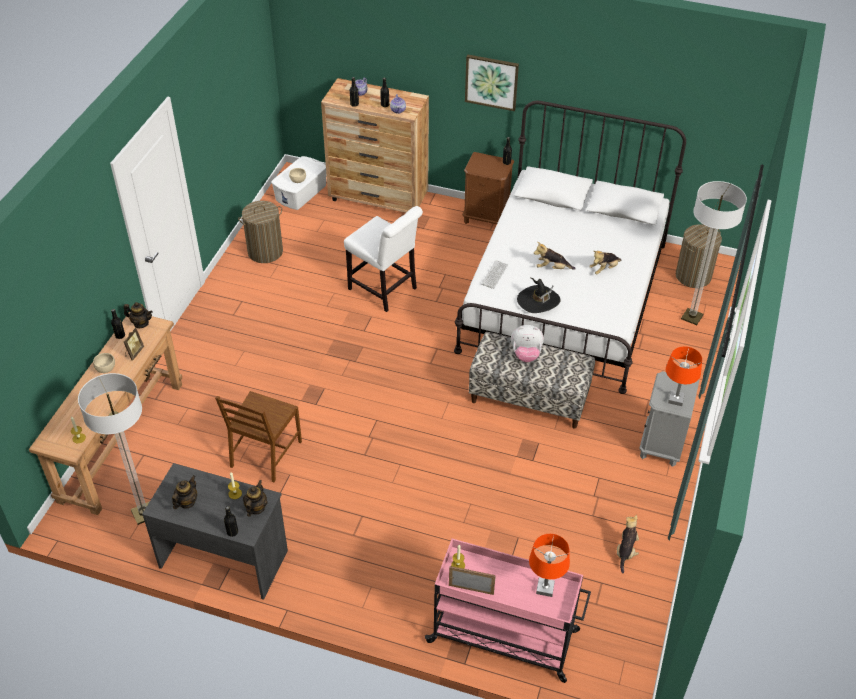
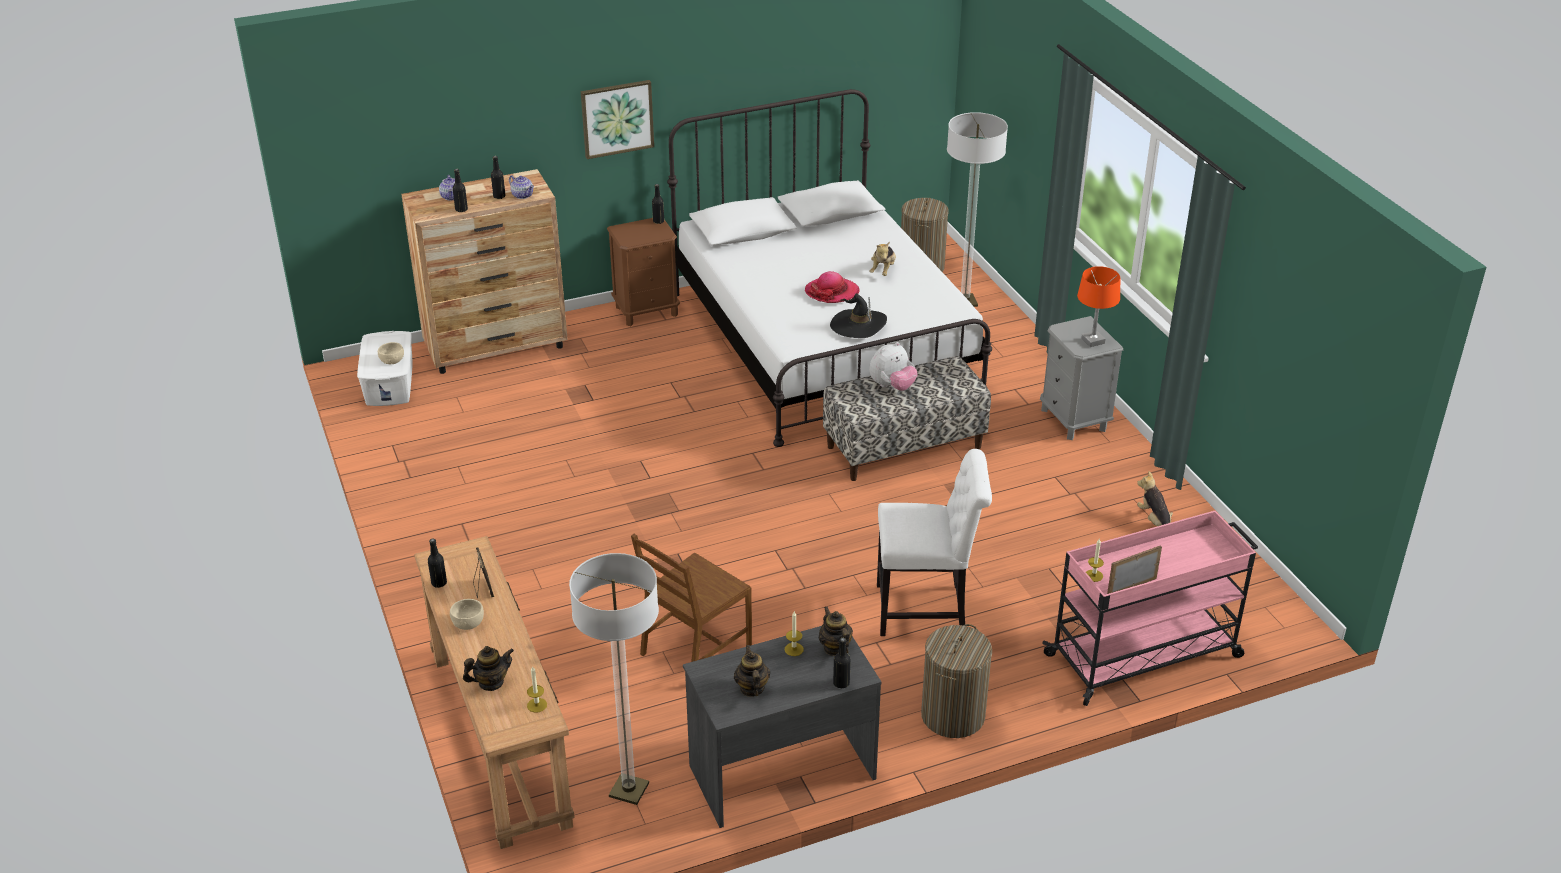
camera: 40 degrees left, 10 degrees down
teapot [123,302,153,328] -> teapot moved to [463,646,514,691]
brown chair [215,391,302,482] -> brown chair turned 60 degrees clockwise [631,534,752,662]
laundry basket [238,201,283,263] -> laundry basket moved to [921,624,992,738]
white chair [344,206,423,312] -> white chair moved to [877,449,992,636]
keyboard [481,260,508,289] -> none
orange table lamp [529,534,570,597] -> none
plush toy [534,242,576,270] -> hat [805,271,860,303]

